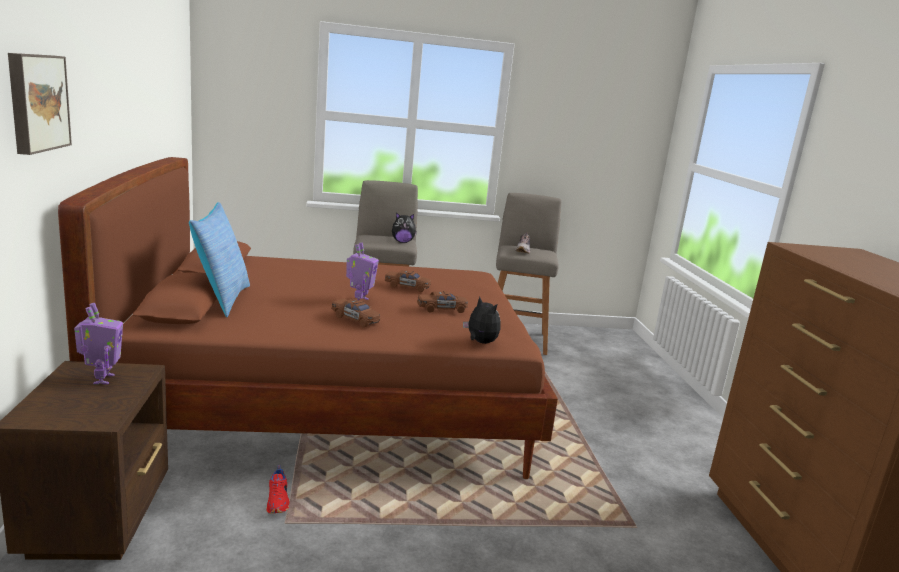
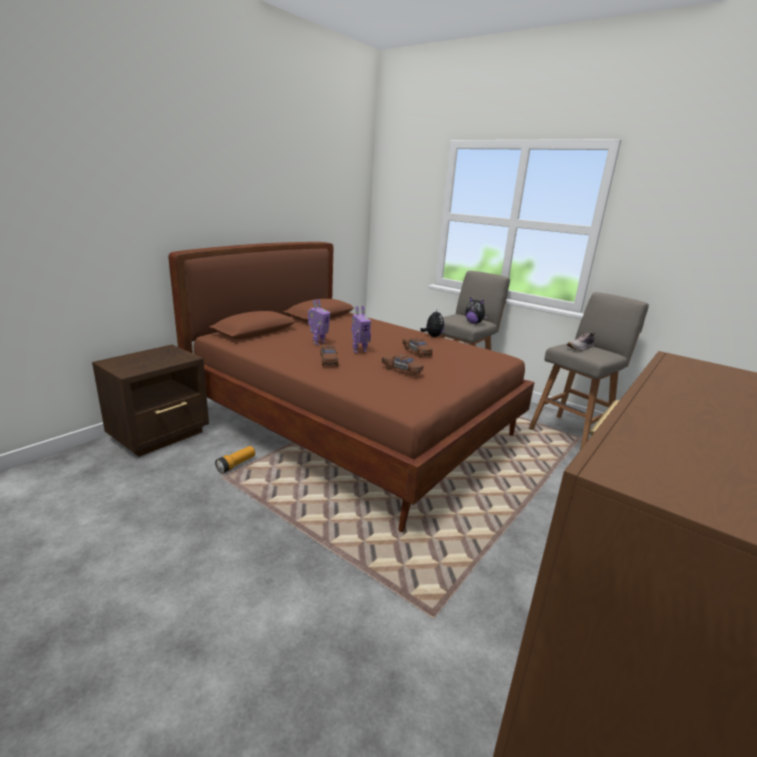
camera: 45 degrees right, 5 degrees up
picture [8,53,72,155] -> none
toy robot [74,303,123,384] -> toy robot moved to [308,299,331,345]
pillow [189,202,250,317] -> none
red shoe [266,465,290,513] -> flashlight [215,446,255,474]
plush toy [463,296,501,344] -> plush toy moved to [420,308,444,337]

